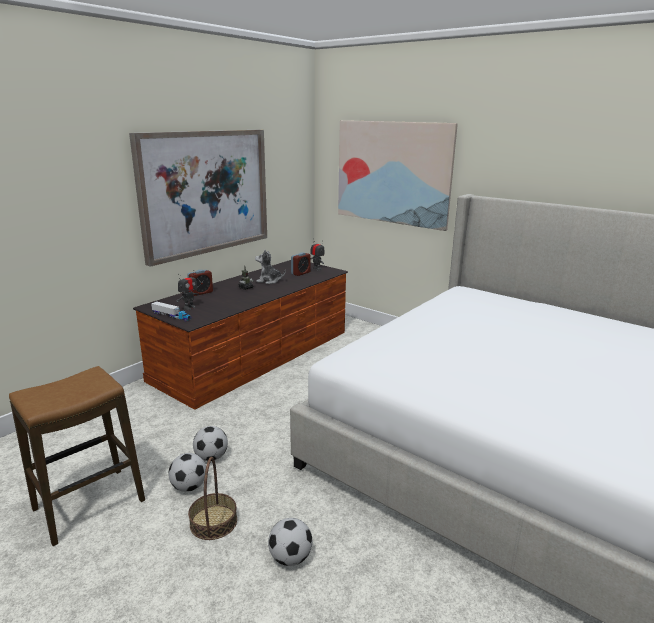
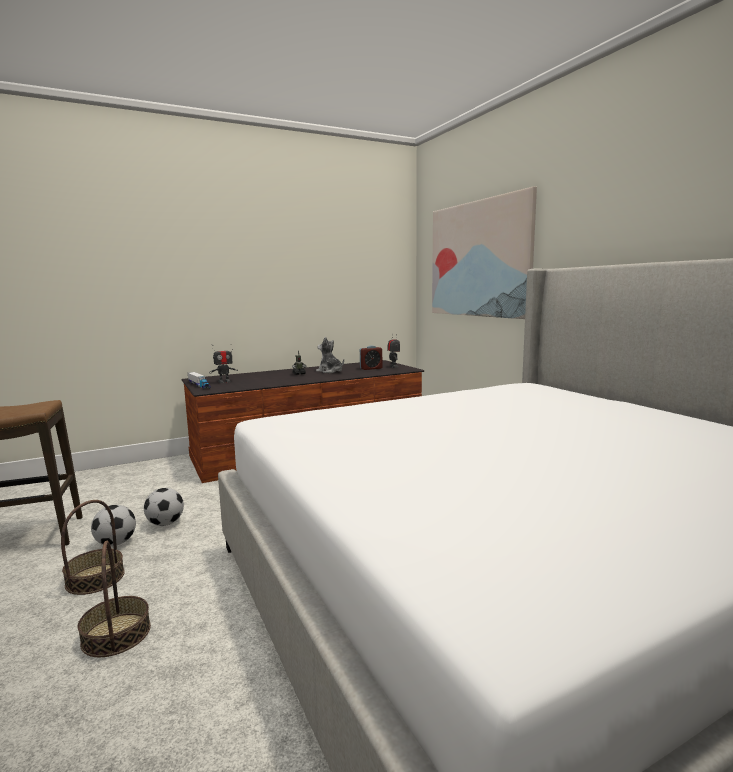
camera: 25 degrees right, 10 degrees down
picture [129,130,267,267] -> none
alarm clock [187,270,213,296] -> none
football [268,518,312,566] -> basket [77,541,151,657]

